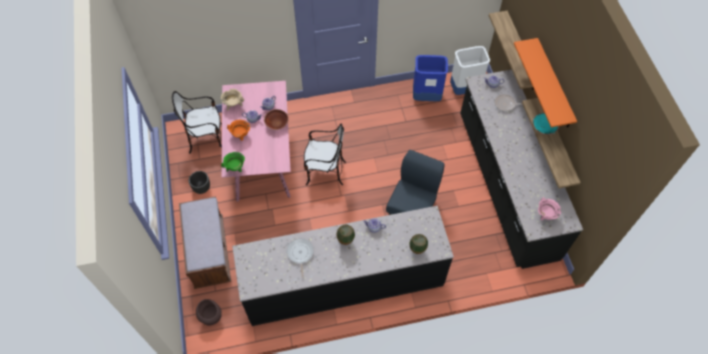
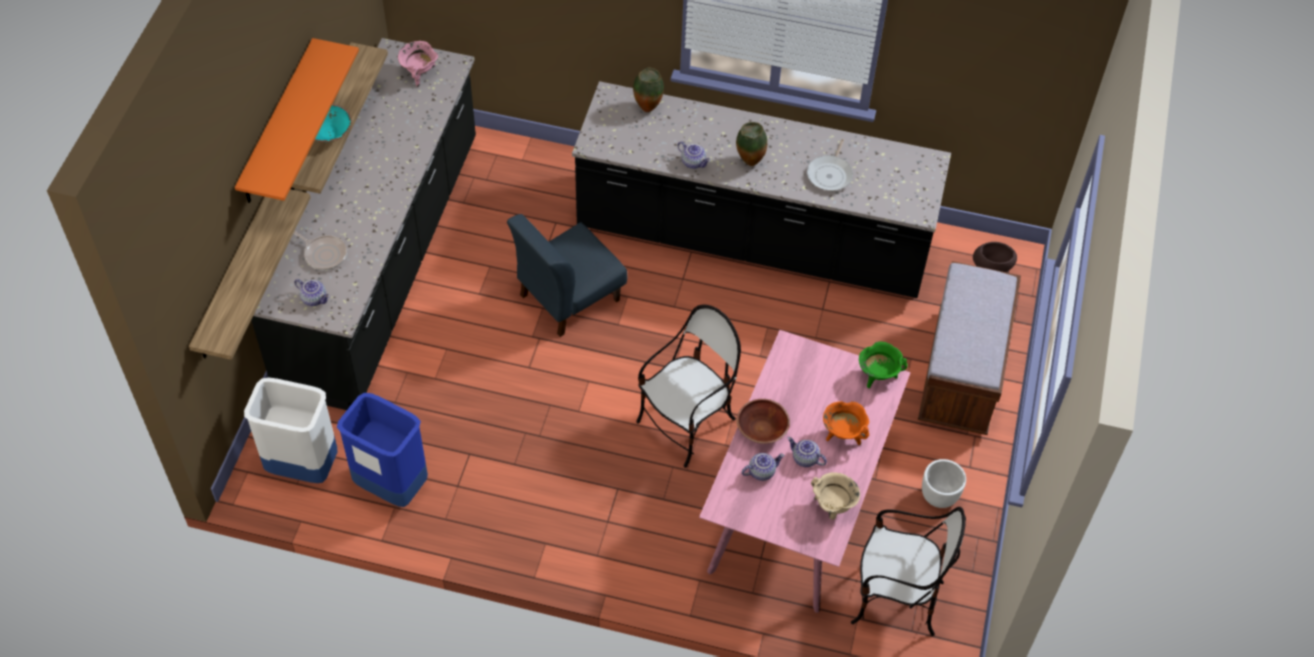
camera: 155 degrees left, 5 degrees down
black planter [188,171,210,194] -> white planter [922,459,966,508]
chair [304,124,346,185] -> chair turned 105 degrees clockwise [636,304,741,468]

